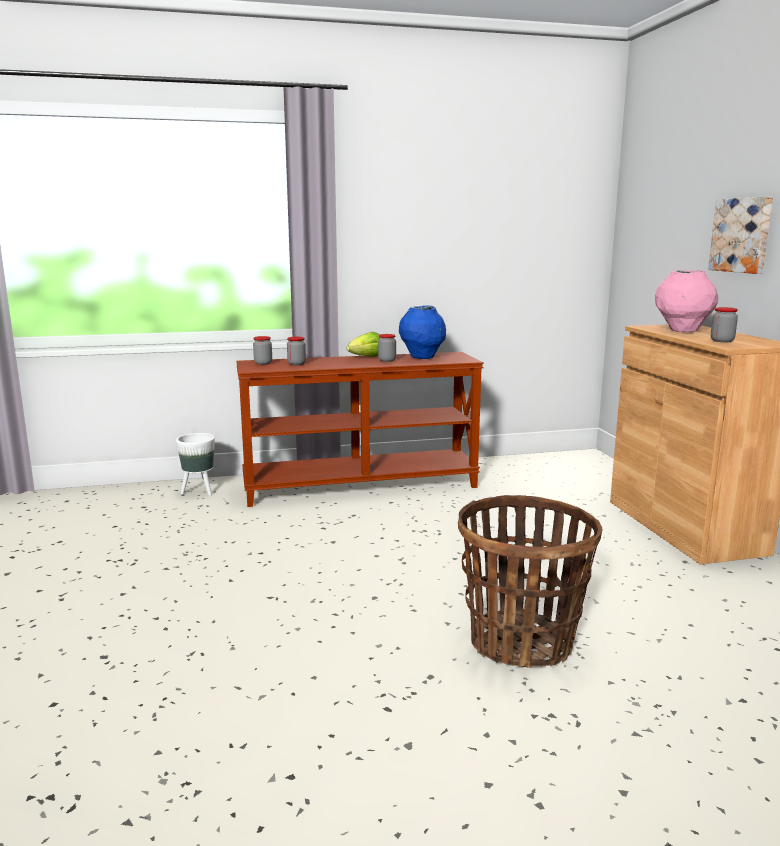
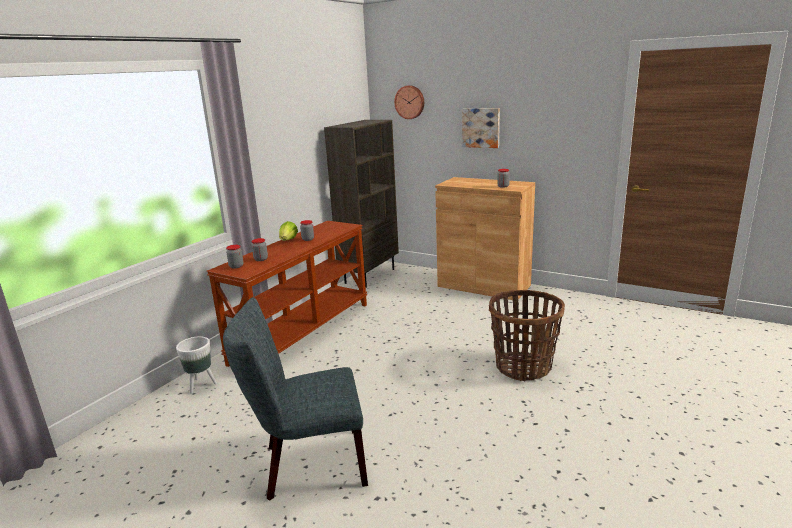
camera: 45 degrees left, 5 degrees up
blue vase [399,306,446,359] -> none
pink vase [655,270,718,332] -> none
none -> grey chair [223,297,368,501]
none -> brown bookcase [324,120,399,288]
none -> wall clock [394,85,424,119]

